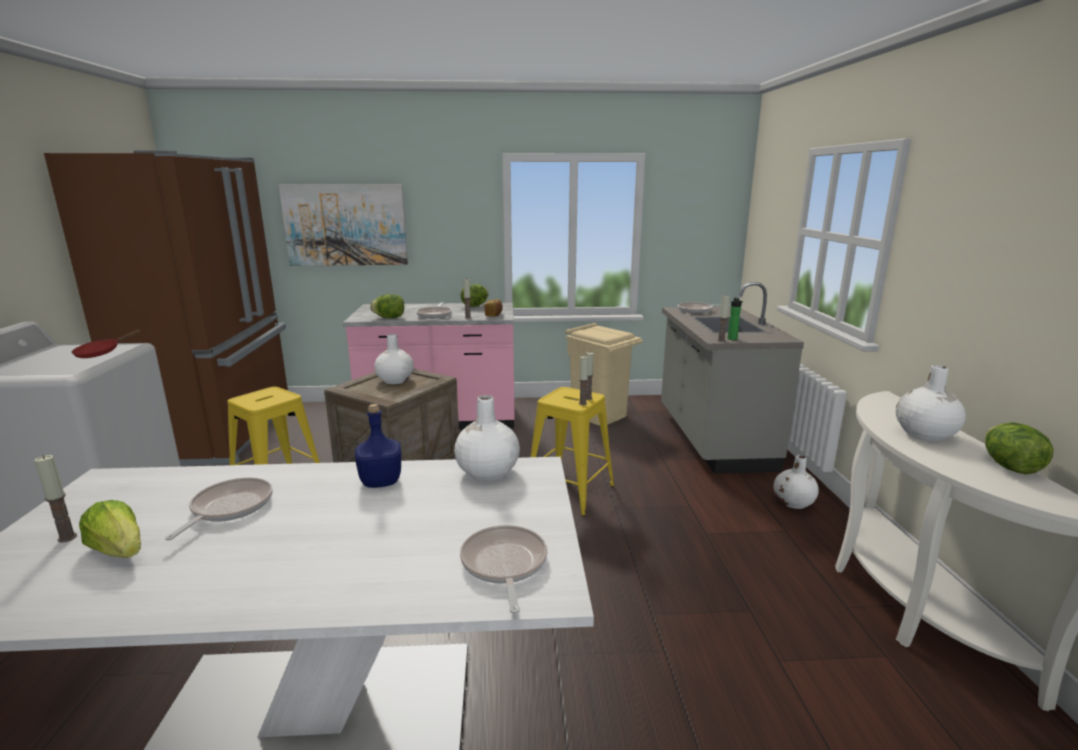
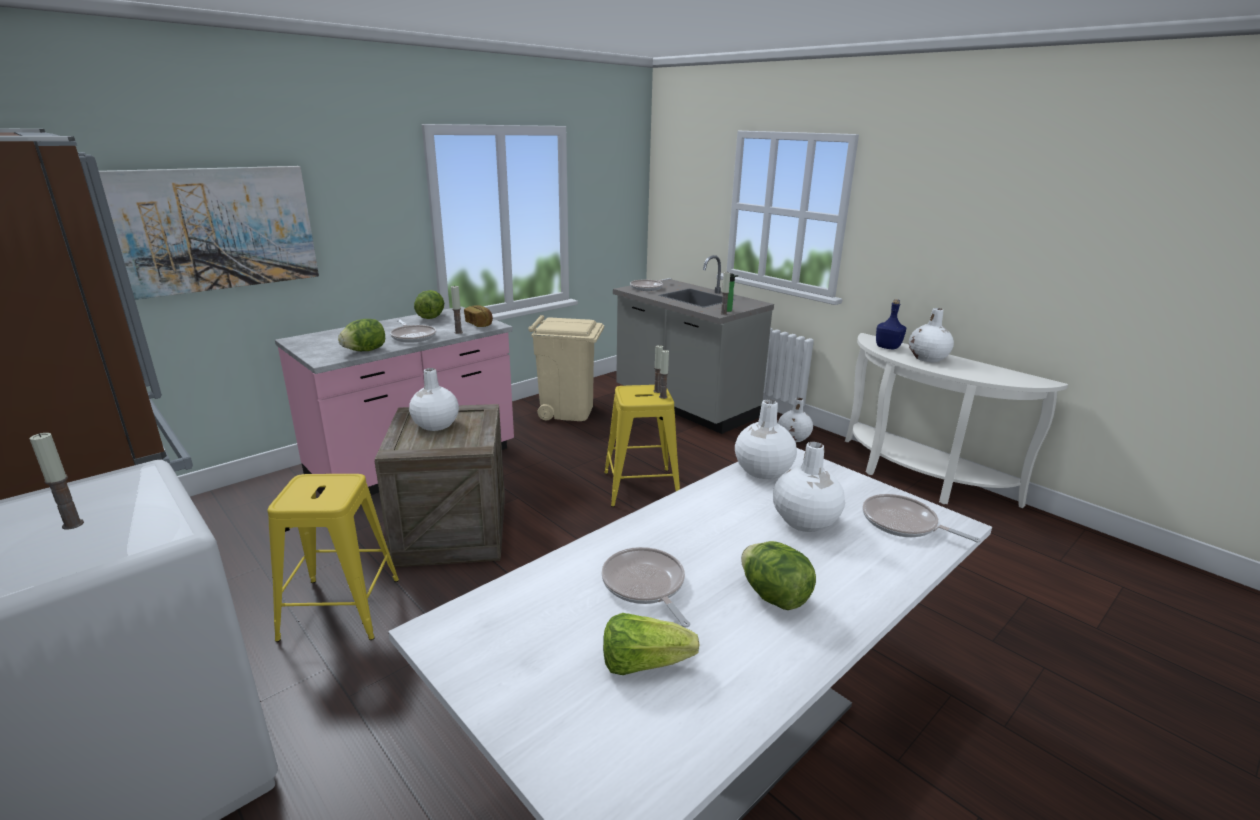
camera: 40 degrees left, 5 degrees up
candle [34,455,77,543] -> candle moved to [30,433,84,530]
red frying pan [72,329,142,358] -> none
blue bottle [355,404,401,488] -> blue bottle moved to [876,299,906,349]
lettuce [985,422,1053,474] -> lettuce moved to [741,541,816,610]
none -> white vase [773,442,845,532]

